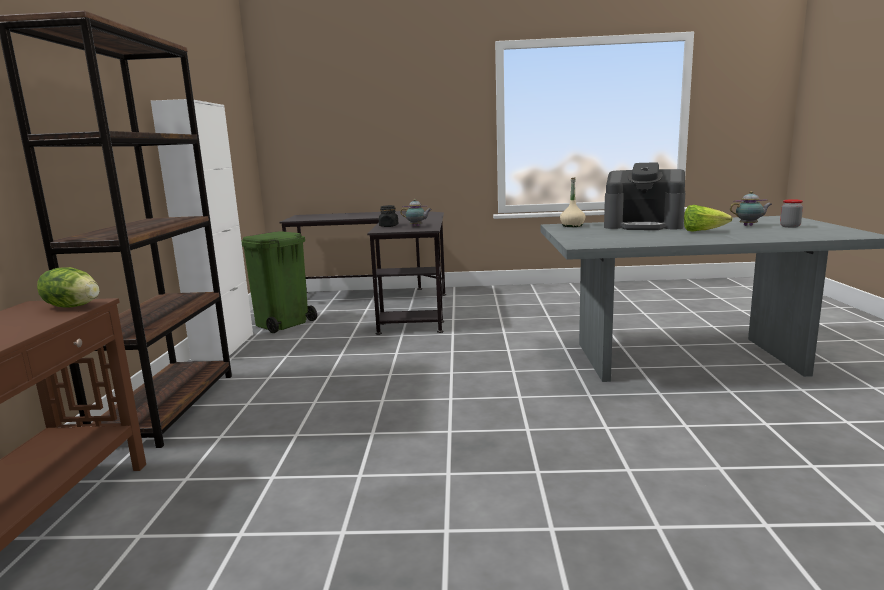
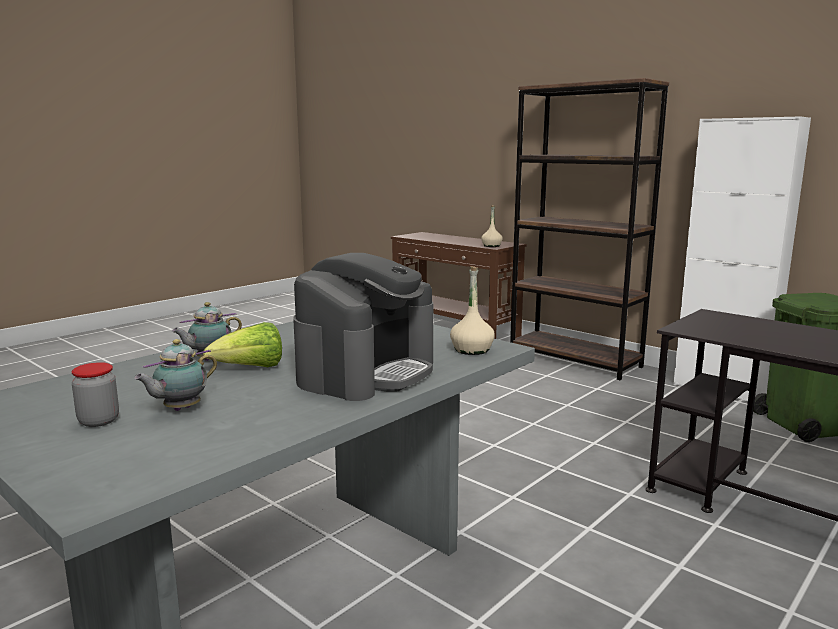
camera: 130 degrees right, 0 degrees up
lettuce [37,267,99,307] -> beige bottle [481,205,503,247]
black jar [379,205,398,227] -> none
teapot [400,199,432,226] -> teapot moved to [172,302,242,361]
coffee machine [604,162,685,230] -> coffee machine turned 150 degrees clockwise [293,253,433,401]

